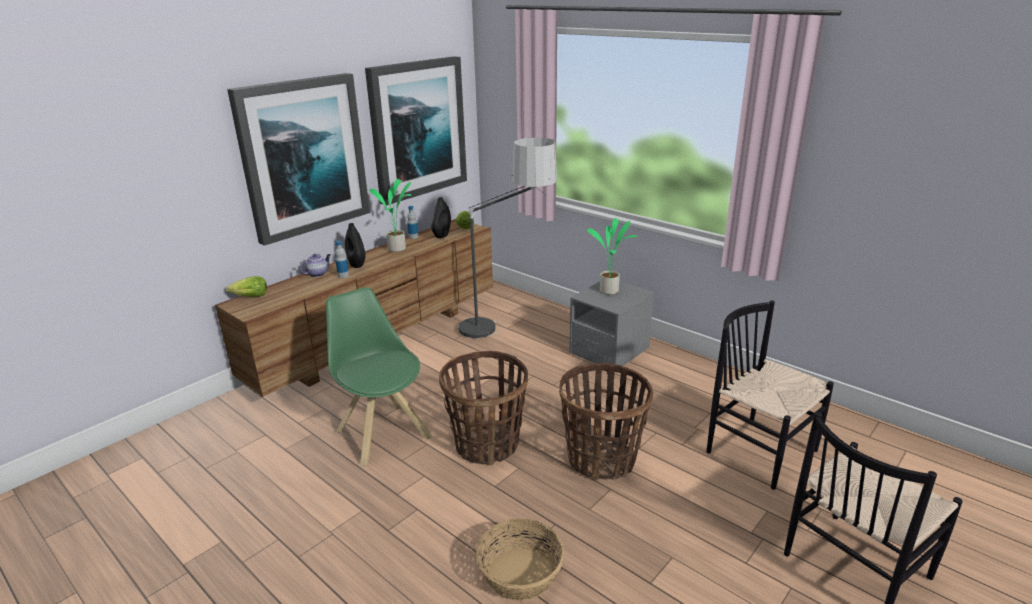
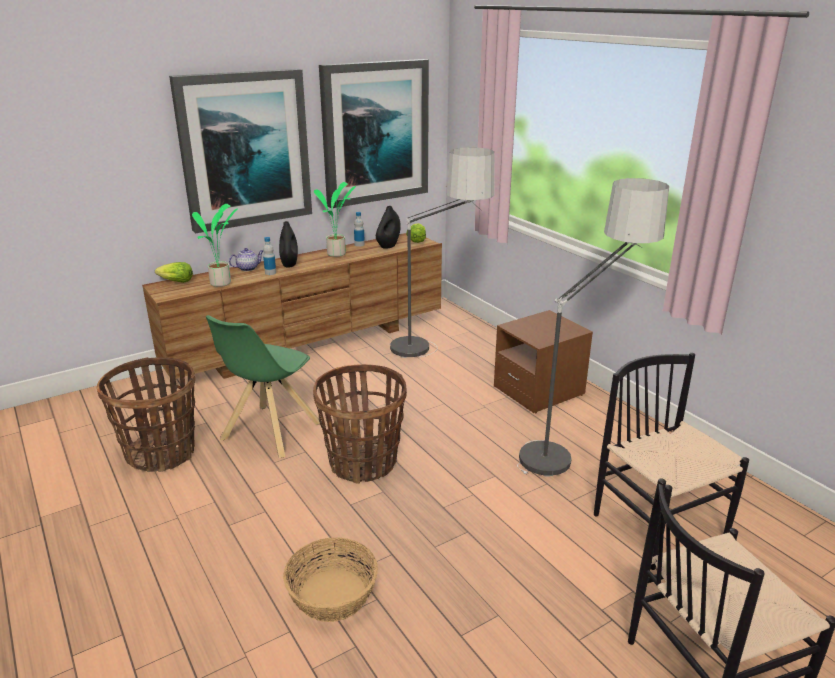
camera: 15 degrees right, 0 degrees up
green chair [326,287,432,466] -> green chair turned 135 degrees counterclockwise [206,315,320,458]
basket [559,363,653,480] -> basket moved to [97,357,195,472]
grey nightstand [569,281,654,366] -> brown nightstand [494,310,593,413]
potted plant [587,218,637,295] -> potted plant moved to [192,204,238,287]
none -> floor lamp [517,178,669,477]

